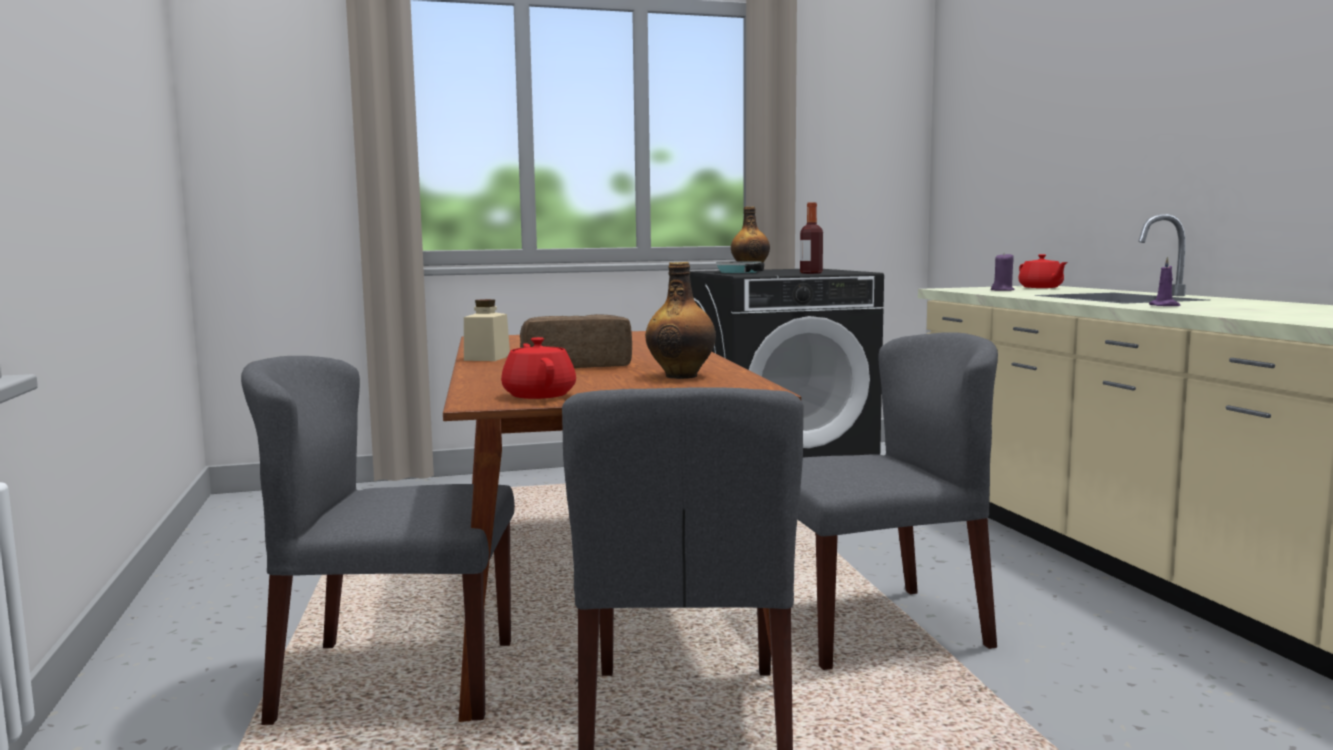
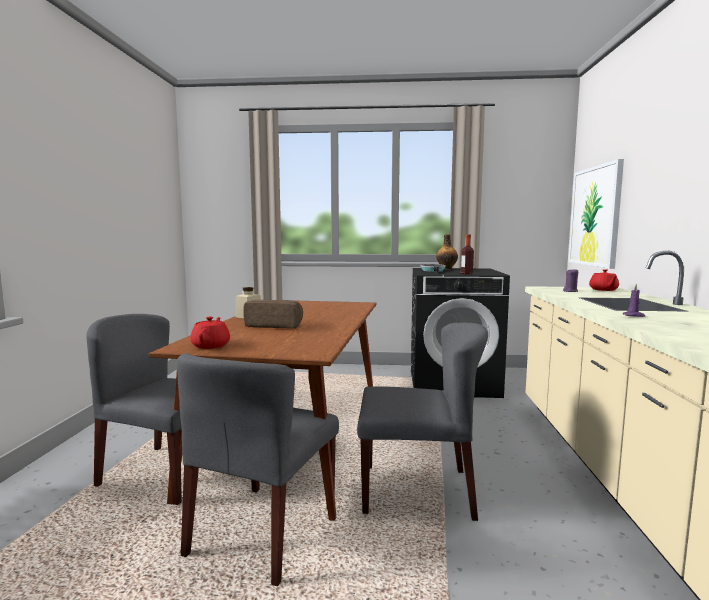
camera: 20 degrees right, 0 degrees up
bottle [645,262,716,379] -> none
none -> picture [569,159,624,269]

